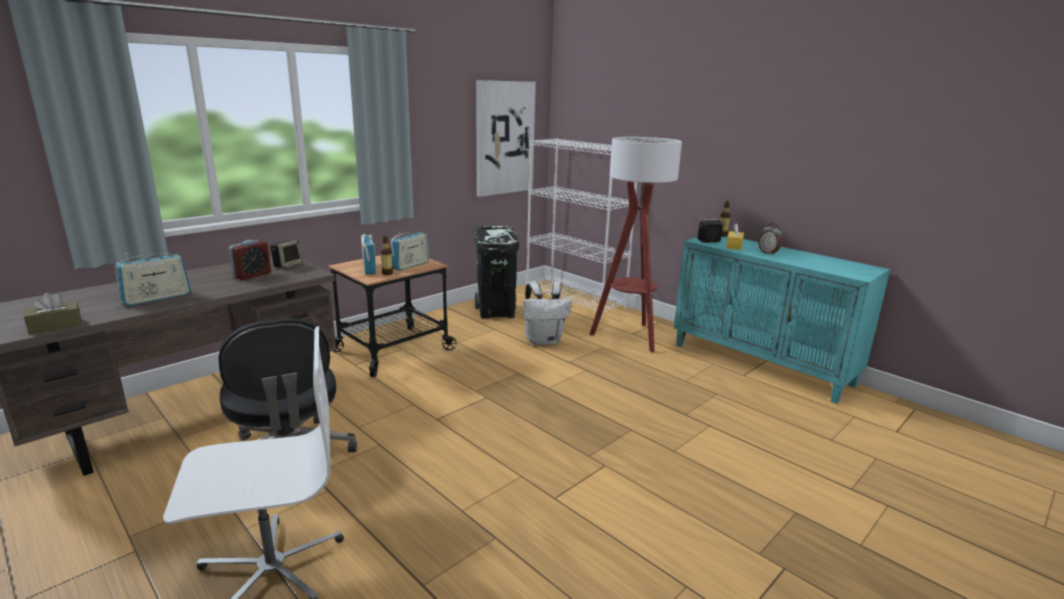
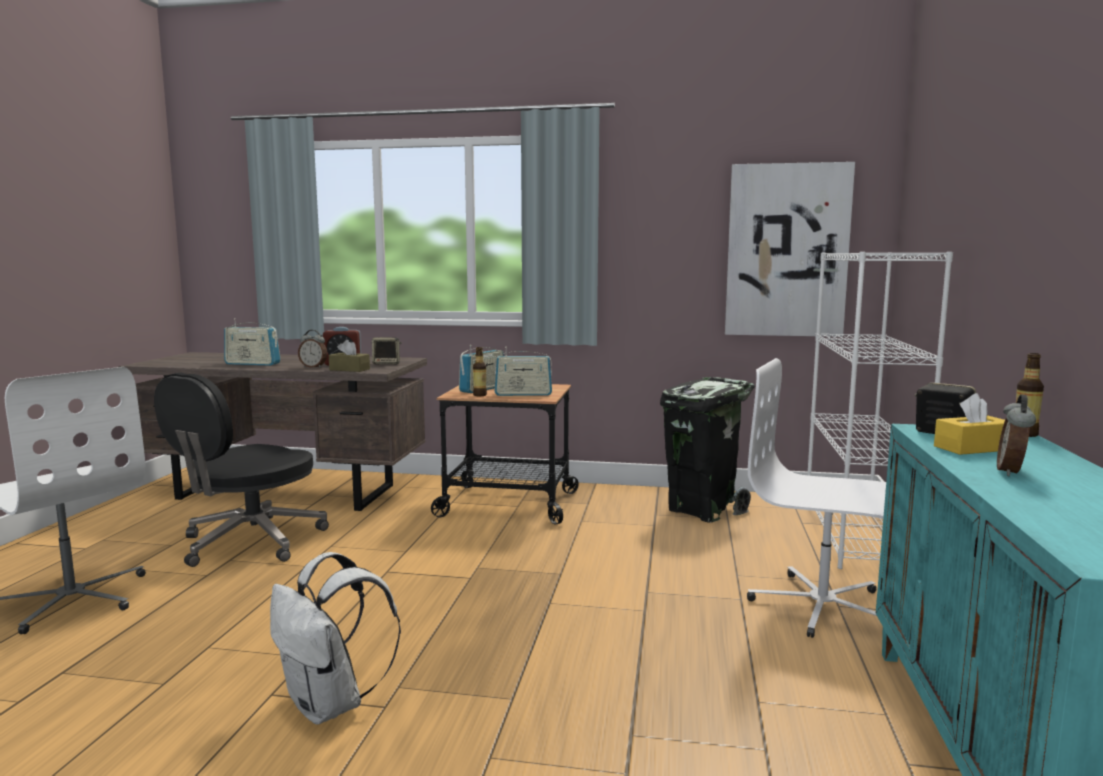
camera: 55 degrees right, 10 degrees down
brown tissue box [24,293,82,334] -> brown tissue box moved to [329,340,370,372]
white backpack [523,281,572,345] -> white backpack moved to [270,552,401,725]
floor lamp [589,137,682,352] -> white office chair [747,358,886,638]
none -> alarm clock [298,330,327,368]

